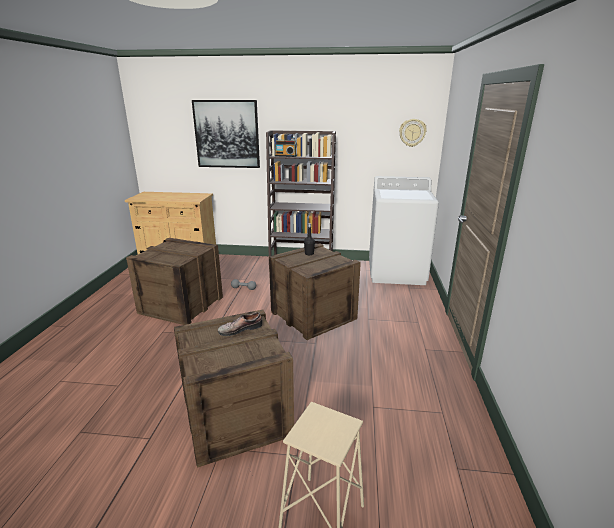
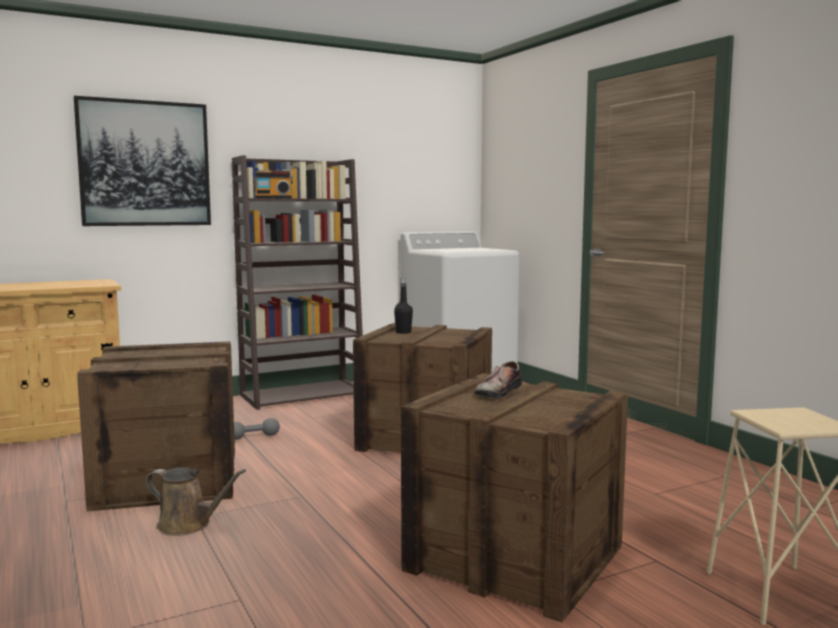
camera: 35 degrees left, 15 degrees down
wall clock [399,119,427,147] -> none
none -> brown watering can [146,467,246,536]

